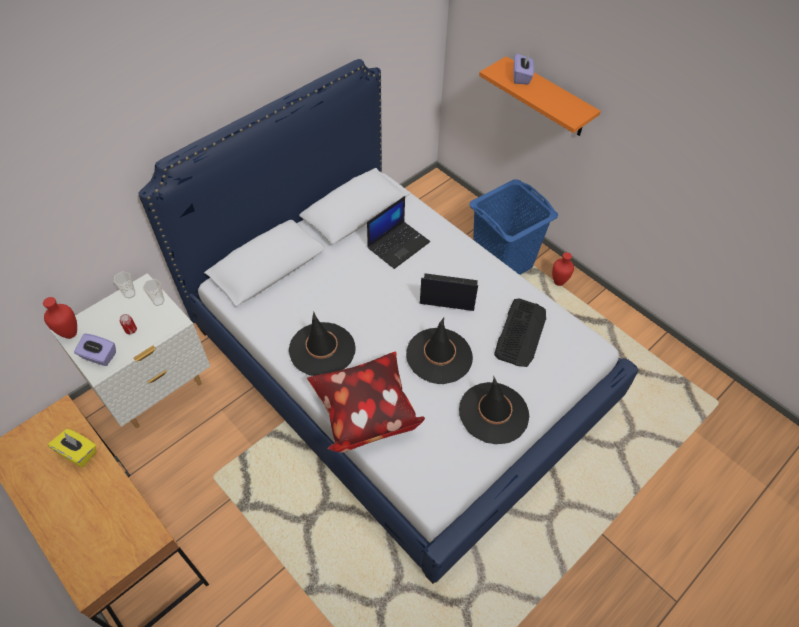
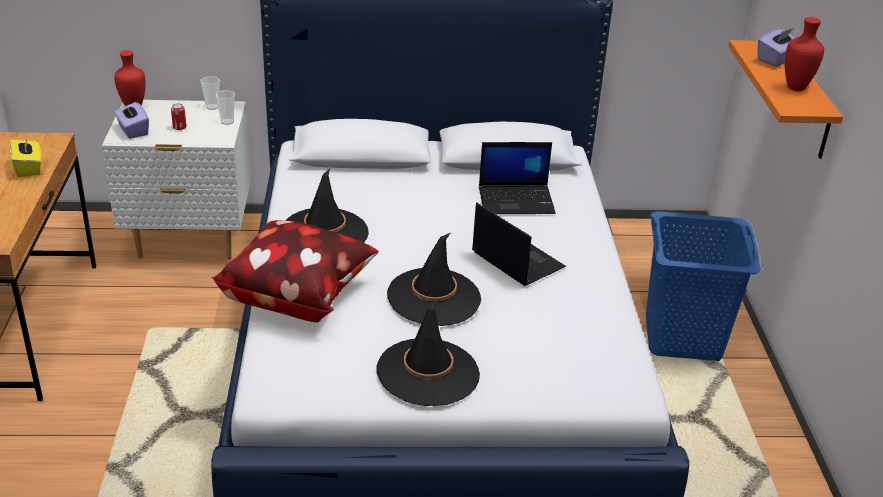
camera: 40 degrees right, 20 degrees down
keyboard [494,298,546,367] -> none
red vase [552,252,574,286] -> red vase moved to [785,17,824,91]

